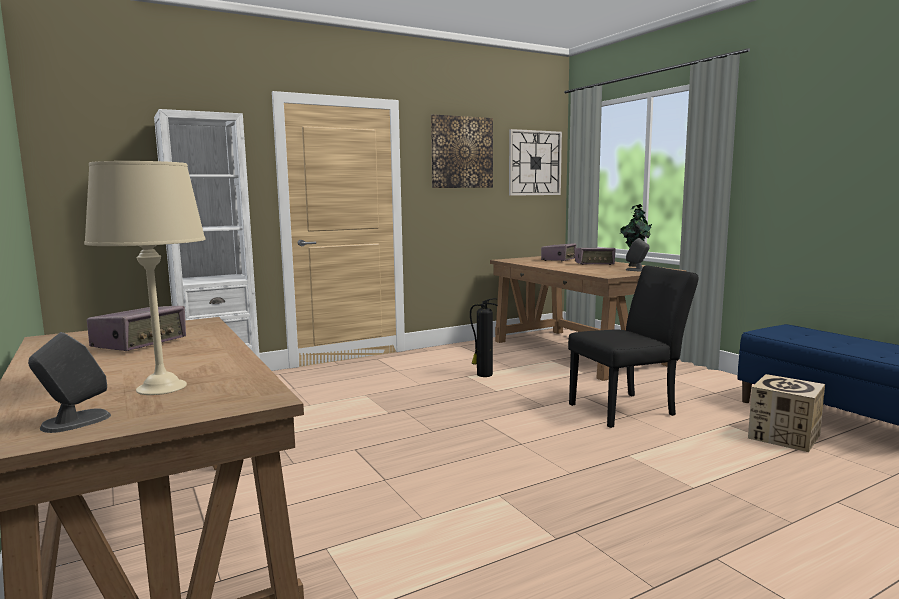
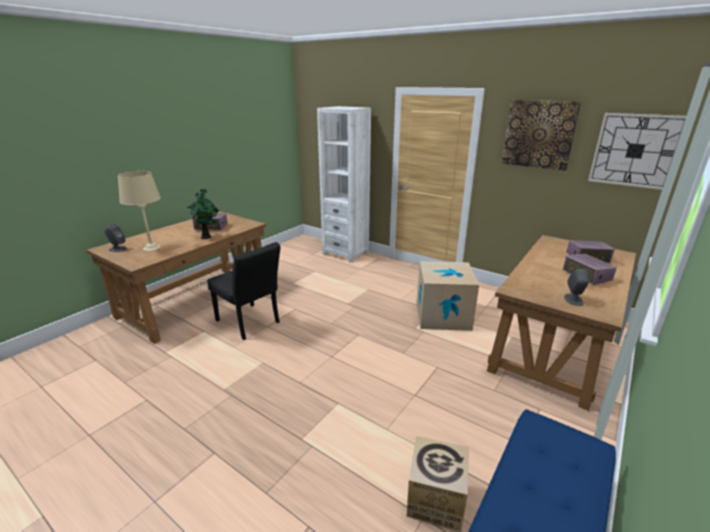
camera: 65 degrees right, 15 degrees up
fire extinguisher [470,298,498,377] -> cardboard box [417,261,479,331]
black chair [568,265,699,428] -> black chair moved to [207,242,280,340]
potted plant [620,204,652,267] -> potted plant moved to [187,189,219,239]

